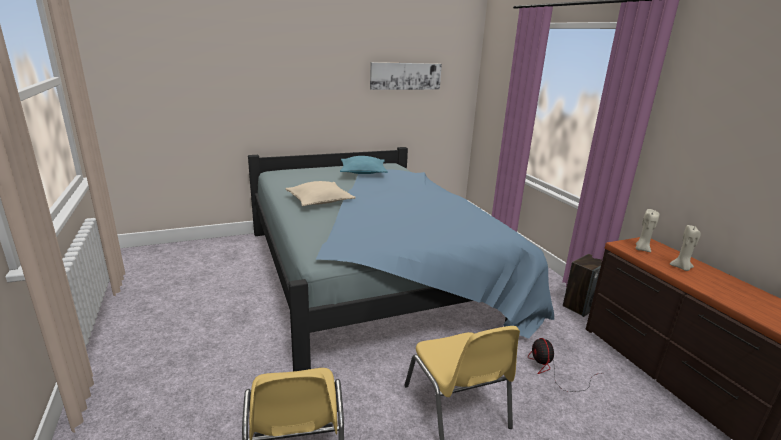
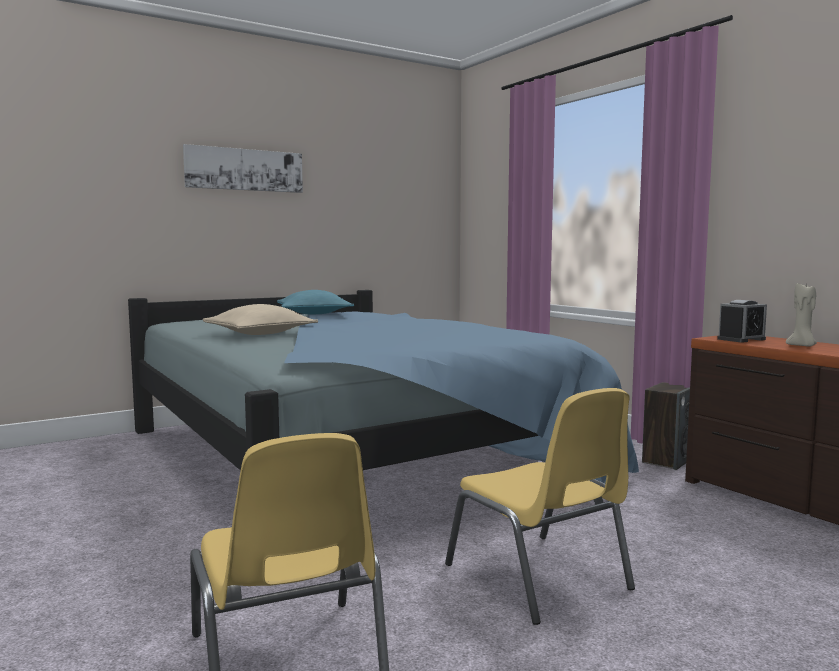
camera: 10 degrees left, 15 degrees down
picture [370,62,442,90] -> picture moved to [183,144,303,193]
fan [528,338,604,392] -> none
beige candle [635,209,660,252] -> alarm clock [717,300,767,342]

